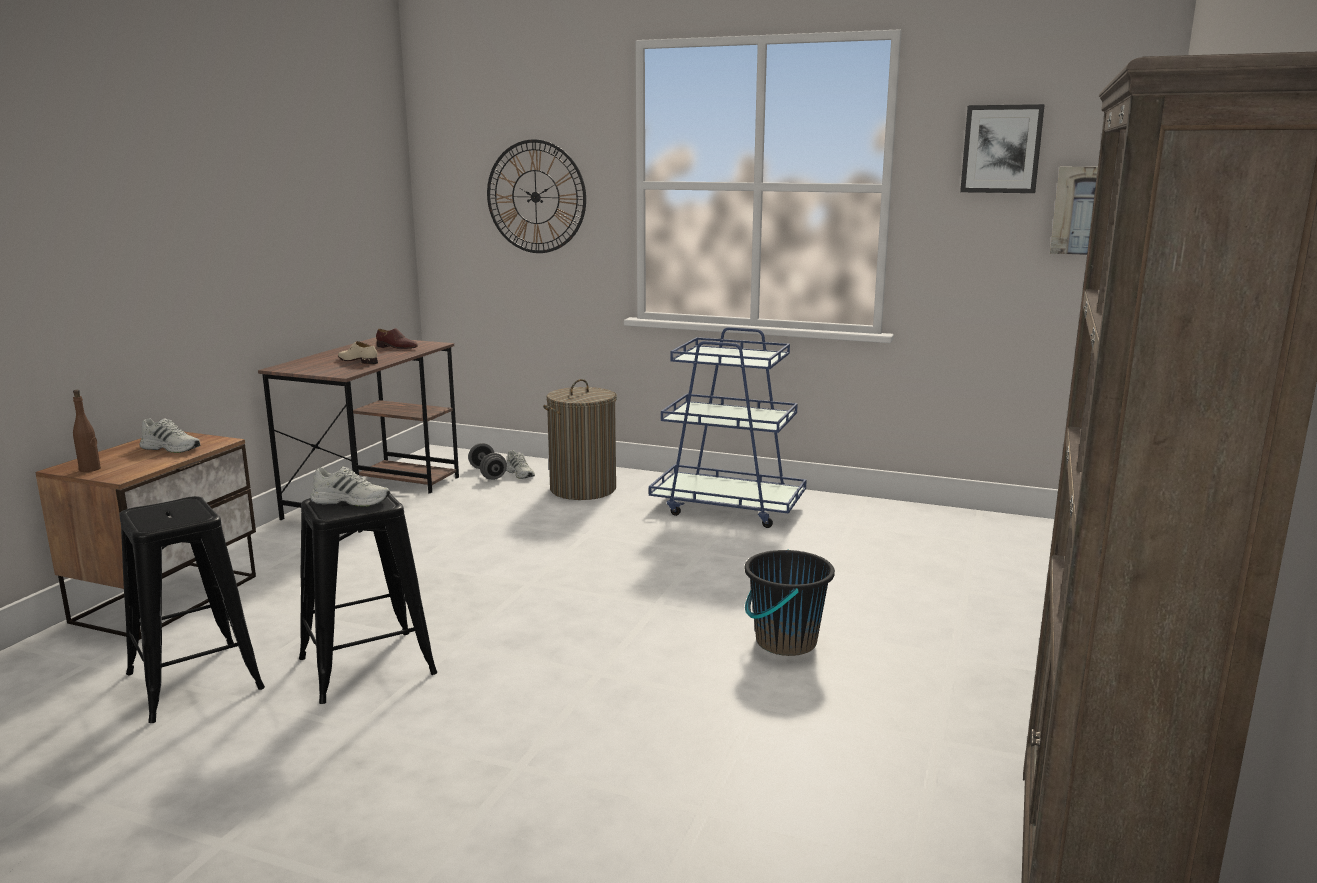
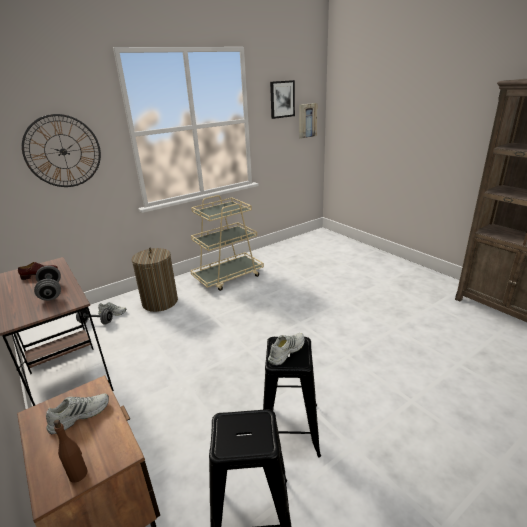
camera: 55 degrees left, 10 degrees up
beige shoe [338,341,378,364] -> grey dumbbell [34,266,61,301]
blue cart [649,327,807,528] -> beige cart [190,195,264,291]
black bucket [745,549,835,656] -> none

